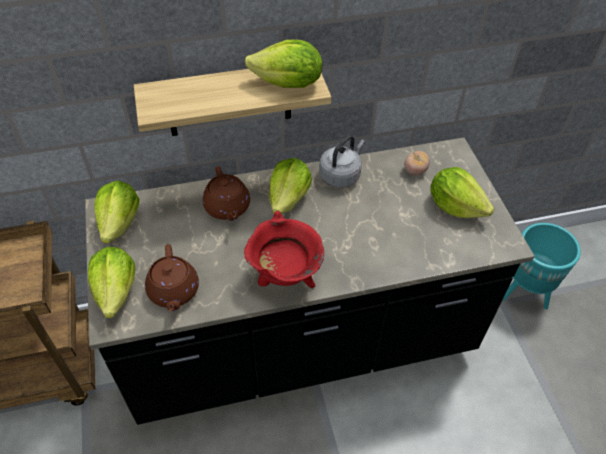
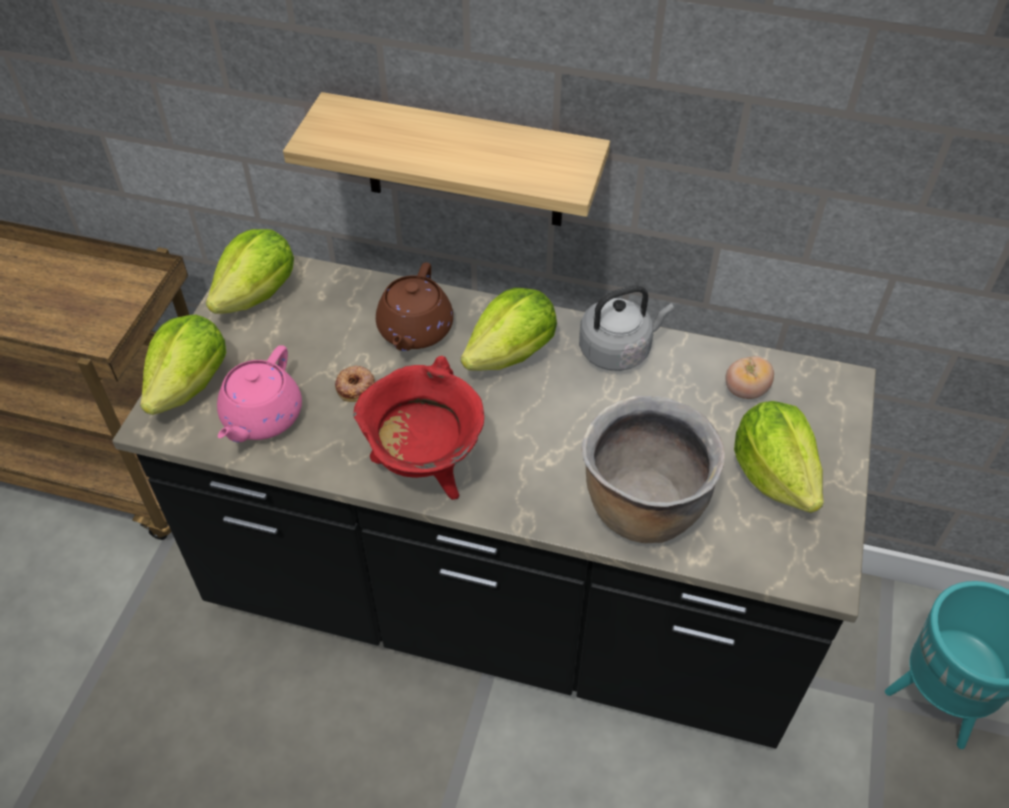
camera: 30 degrees right, 0 degrees up
brown teapot [145,244,199,311] -> pink teapot [217,345,302,442]
lettuce [245,40,322,88] -> none
none -> donut [335,365,375,402]
none -> brown cooking pot [581,396,725,543]

